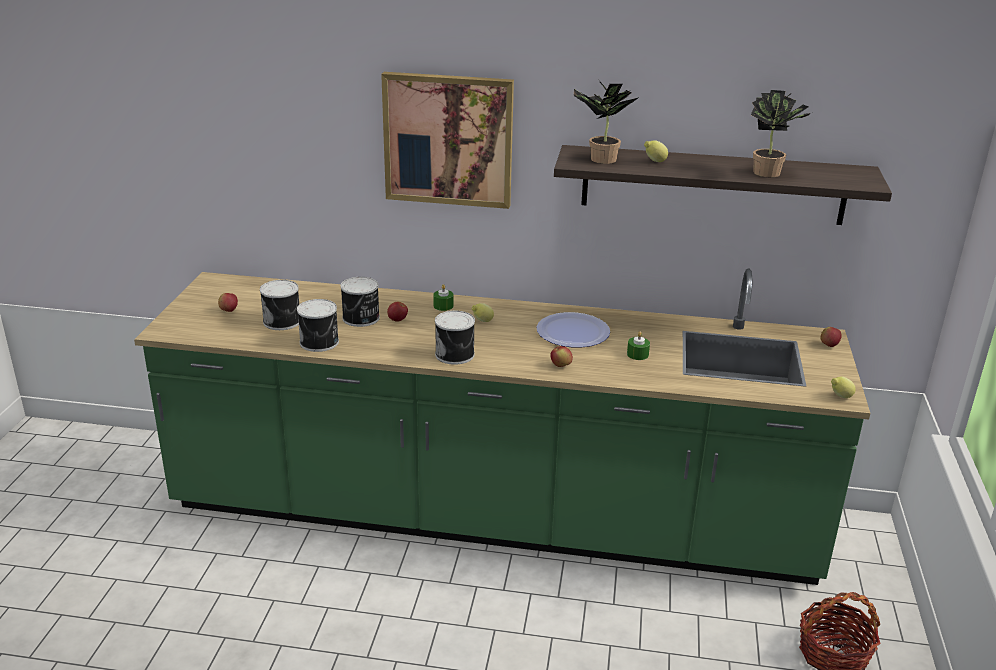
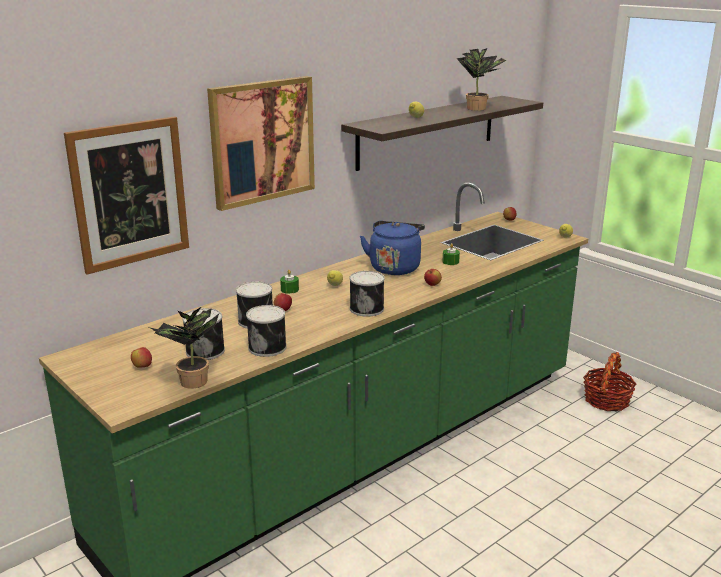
camera: 50 degrees left, 5 degrees down
plate [537,312,610,348] -> blue kettle [360,221,425,275]
potted plant [574,82,638,164] -> potted plant moved to [149,307,219,389]
none -> picture [64,116,189,275]

